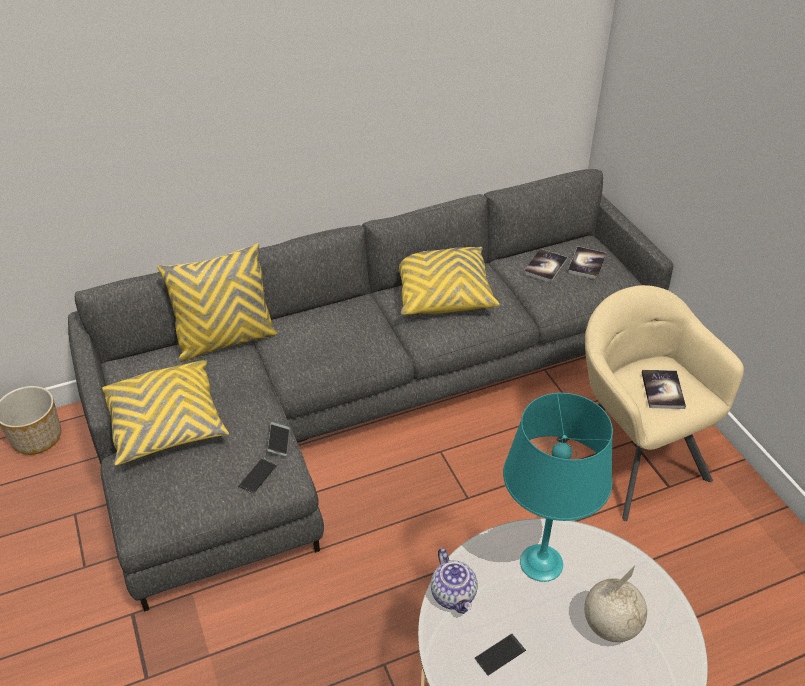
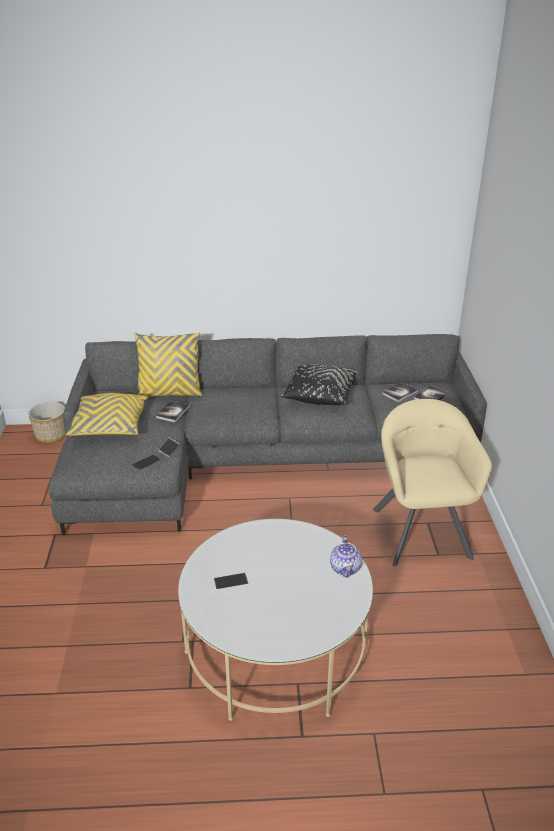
camera: 20 degrees right, 10 degrees down
yellow pillow [399,247,500,315] -> black pillow [281,364,358,405]
teapot [431,548,478,614] -> teapot moved to [330,535,362,578]
turquoise table lamp [503,393,613,582] -> none
globe [584,566,647,642] -> none
book [642,370,686,409] -> book moved to [156,400,190,422]

